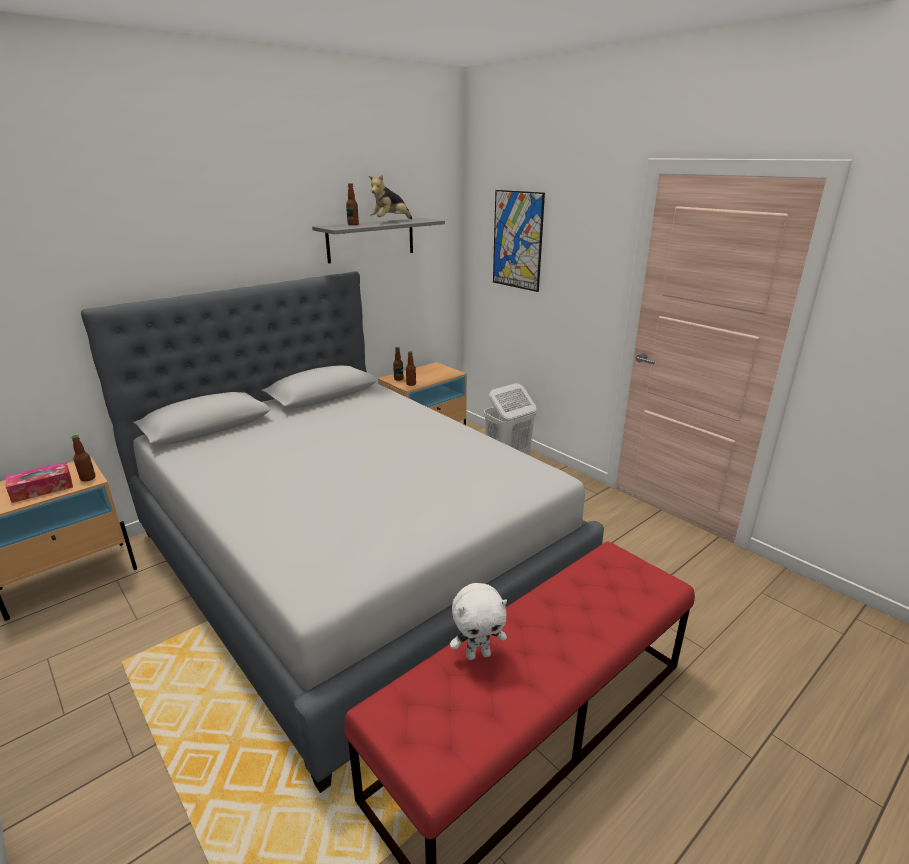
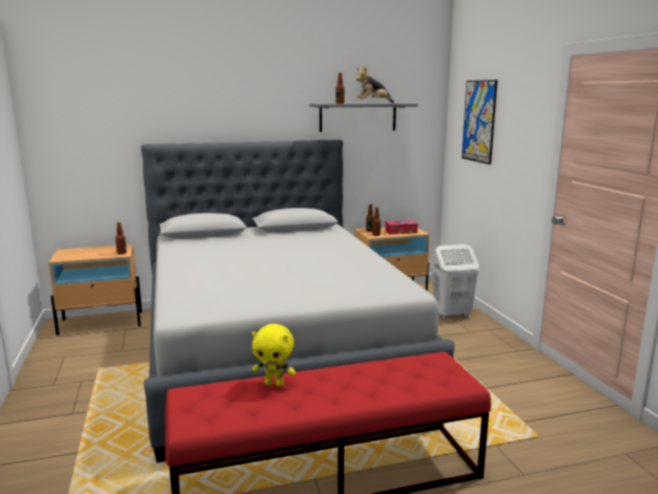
camera: 25 degrees right, 10 degrees down
tissue box [6,462,73,503] -> tissue box moved to [385,220,418,235]
white plush toy [450,583,507,660] -> yellow plush toy [252,324,296,387]

